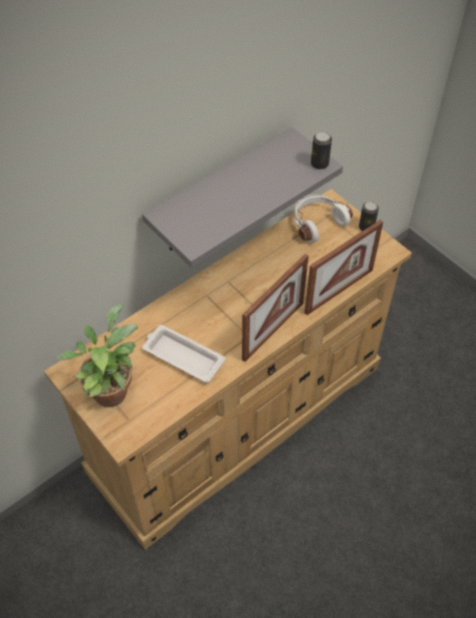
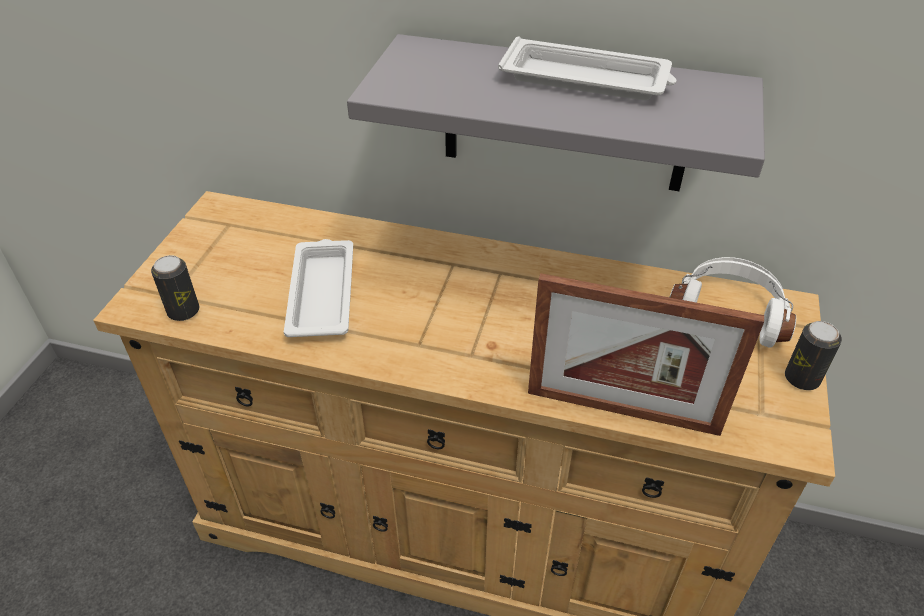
camera: 55 degrees right, 10 degrees down
potted plant [57,305,138,407] -> none
picture frame [242,254,309,362] -> none
can [311,132,332,169] -> can moved to [151,255,199,321]
none -> white tray [498,36,677,100]

